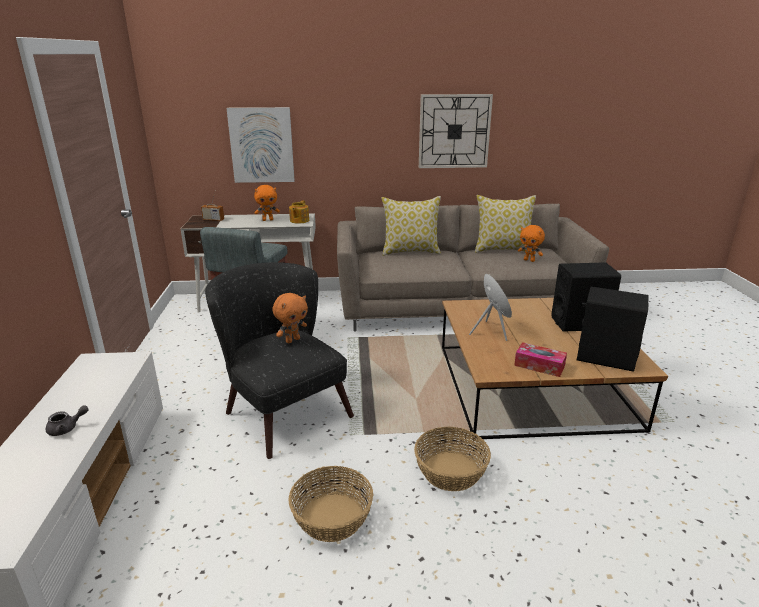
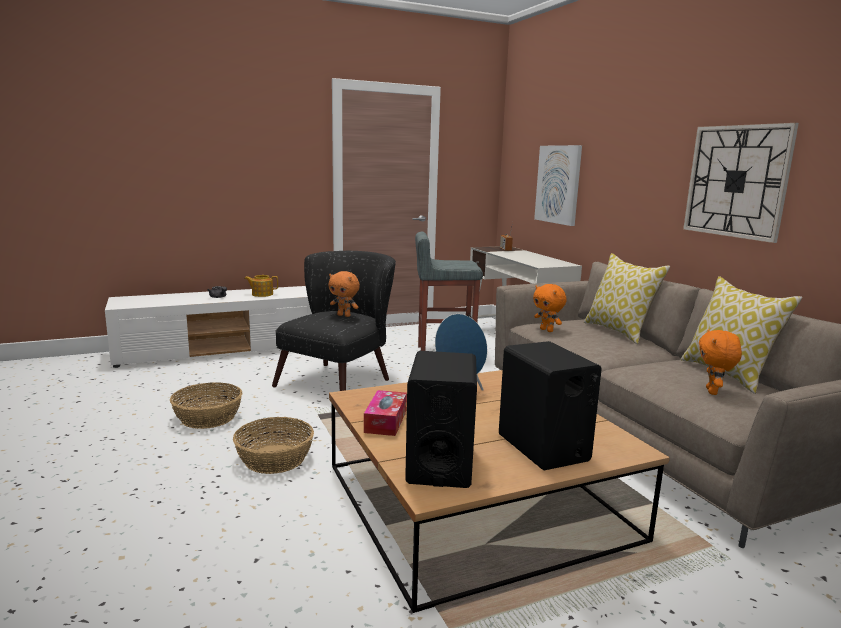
camera: 70 degrees right, 10 degrees down
orange plush toy [254,185,280,221] -> orange plush toy moved to [533,284,567,332]
teapot [289,201,309,224] -> teapot moved to [244,275,278,297]

